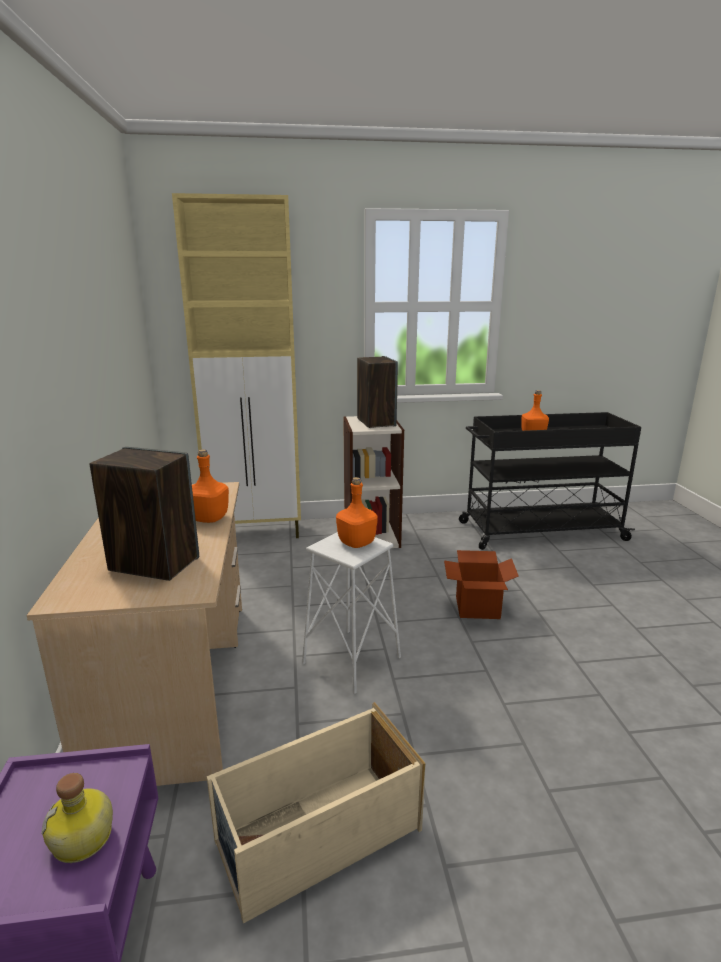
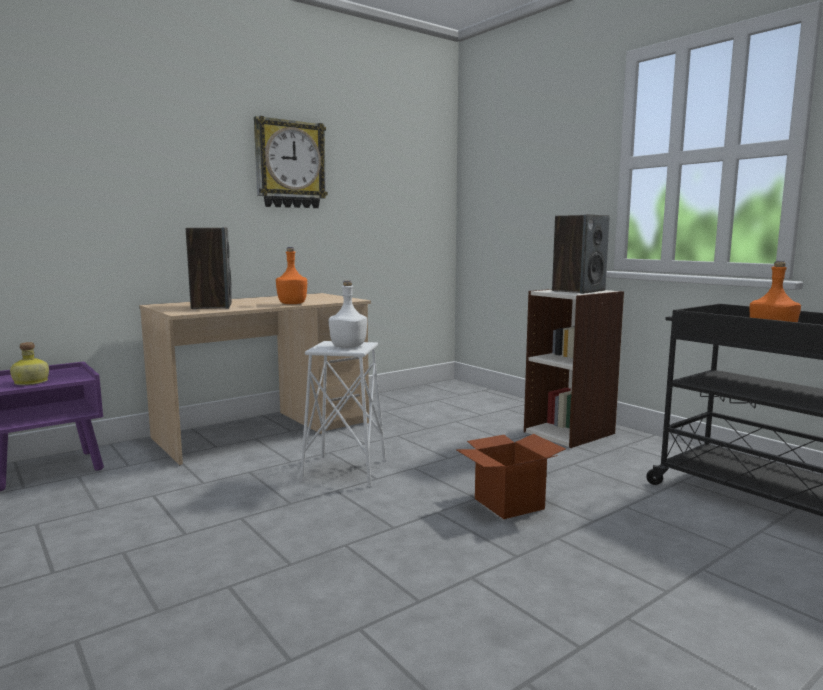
camera: 60 degrees right, 10 degrees down
beige cabinet [172,193,301,538] -> none
beige storage box [207,702,425,924] -> none
orange bottle [336,477,378,548] -> white bottle [329,280,367,348]
none -> wall clock [254,116,328,208]

